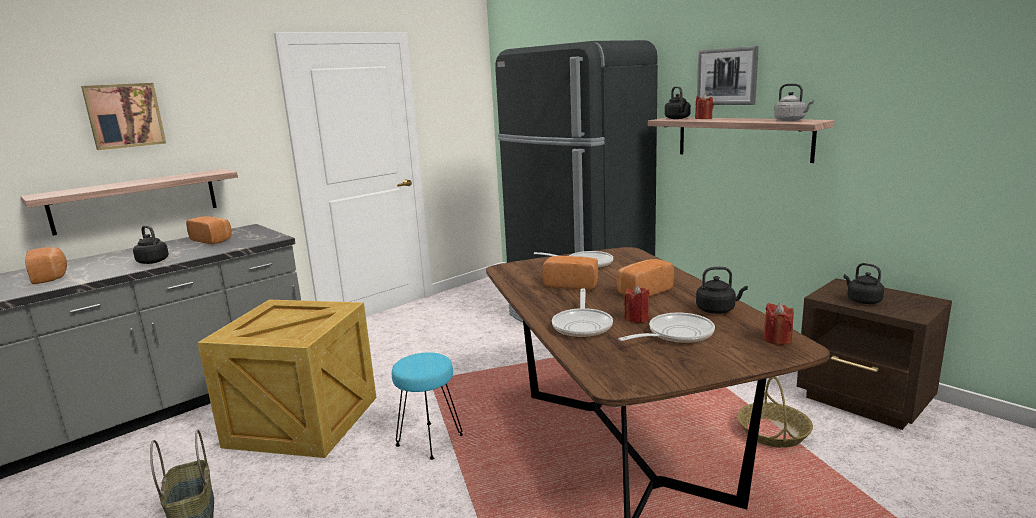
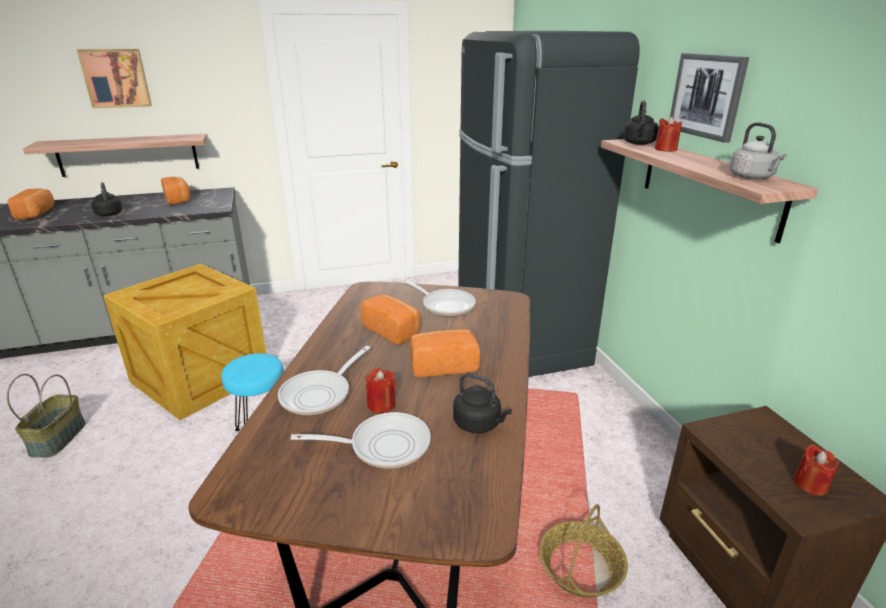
camera: 25 degrees right, 10 degrees up
red candle [763,303,794,345] -> red candle moved to [794,444,839,496]
black kettle [844,263,884,304] -> none

